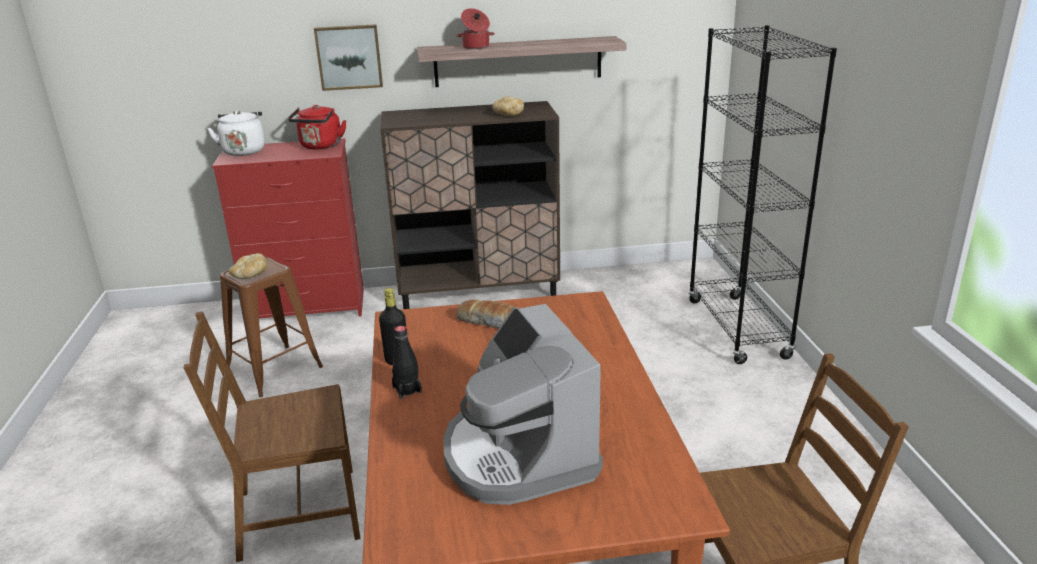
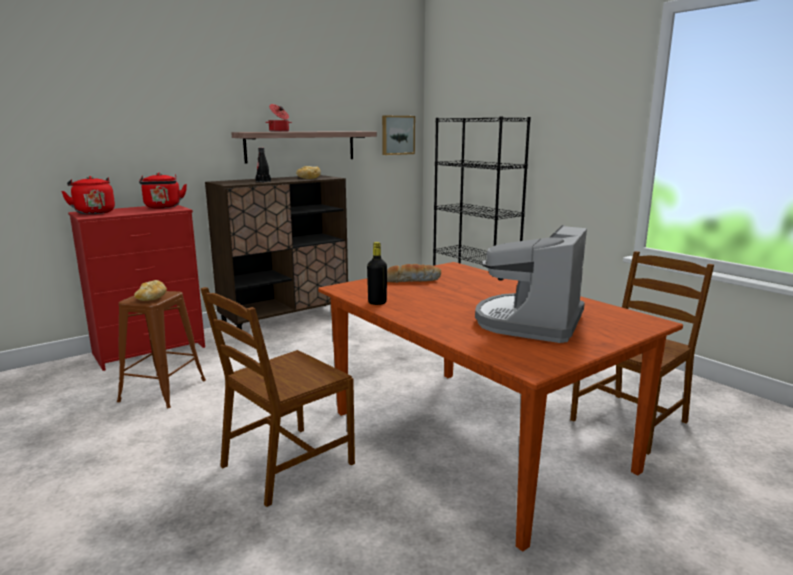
camera: 30 degrees left, 10 degrees down
white kettle [207,110,265,156] -> red kettle [61,176,115,214]
picture [314,24,383,91] -> picture moved to [382,116,415,155]
black bottle [392,326,422,399] -> black bottle moved to [255,148,271,183]
coffee machine [443,304,603,505] -> coffee machine turned 75 degrees clockwise [475,225,587,343]

